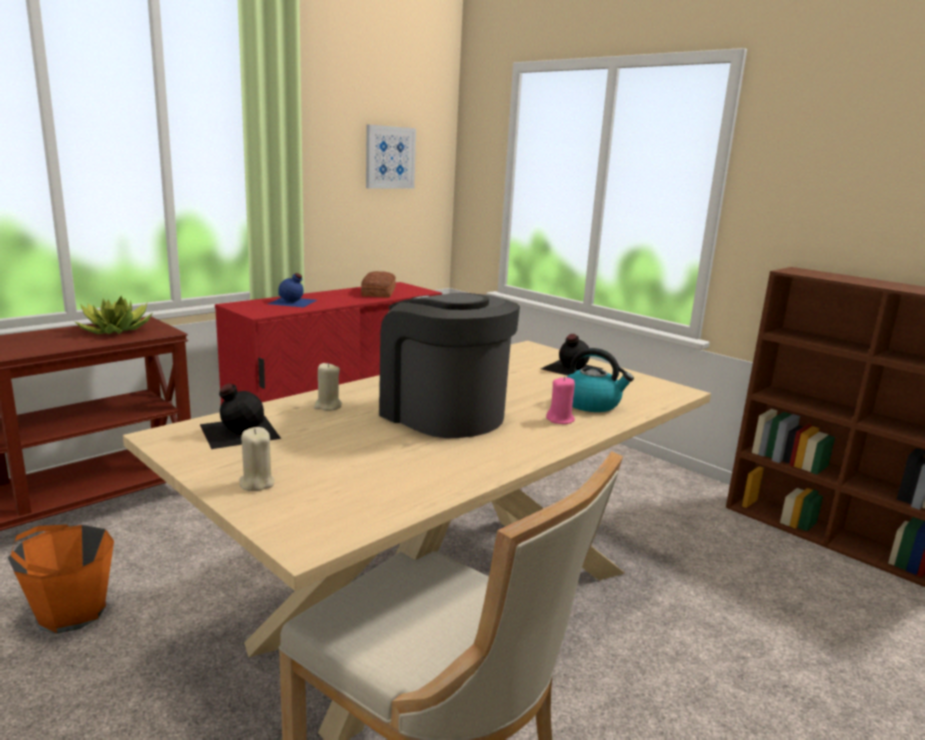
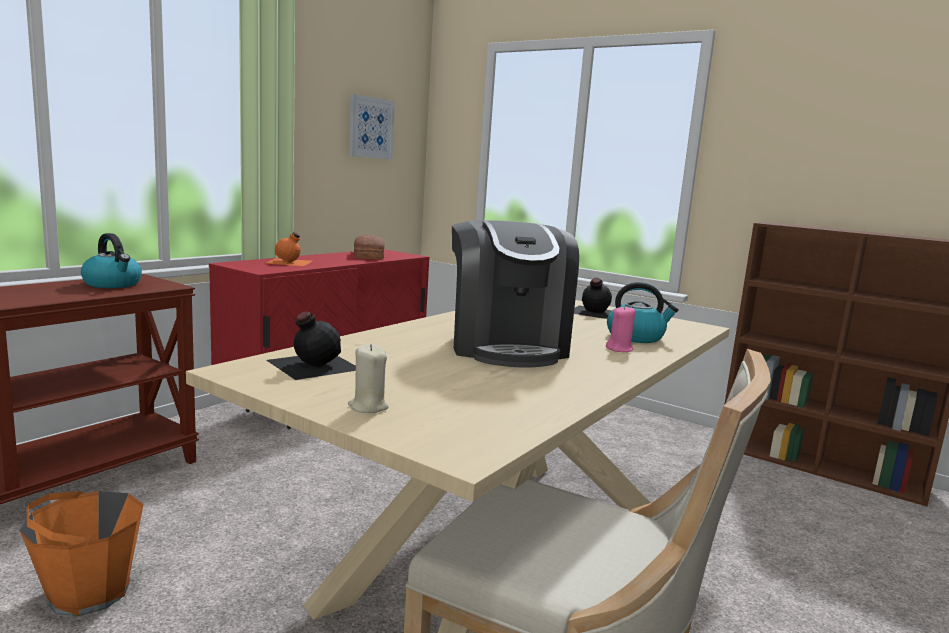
camera: 10 degrees left, 5 degrees down
potted plant [74,296,152,334] -> kettle [81,233,142,288]
blue bottle [268,273,317,307] -> orange bottle [265,232,312,266]
beige candle [314,363,342,411] -> none
coffee machine [379,293,520,438] -> coffee machine turned 135 degrees counterclockwise [452,220,579,368]

